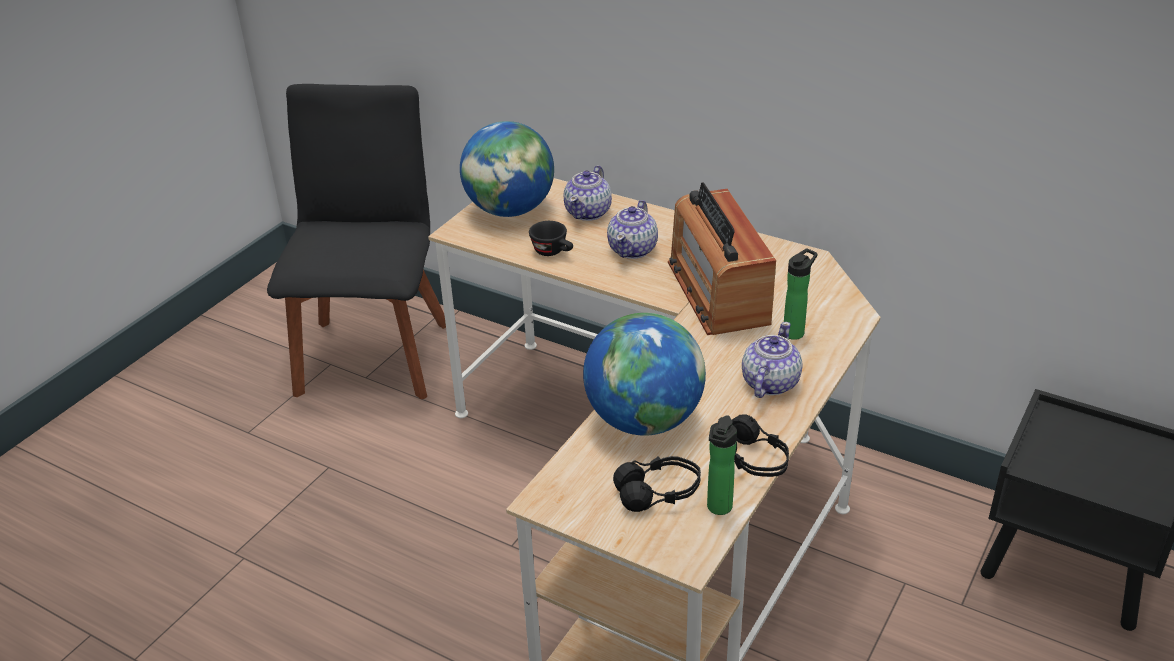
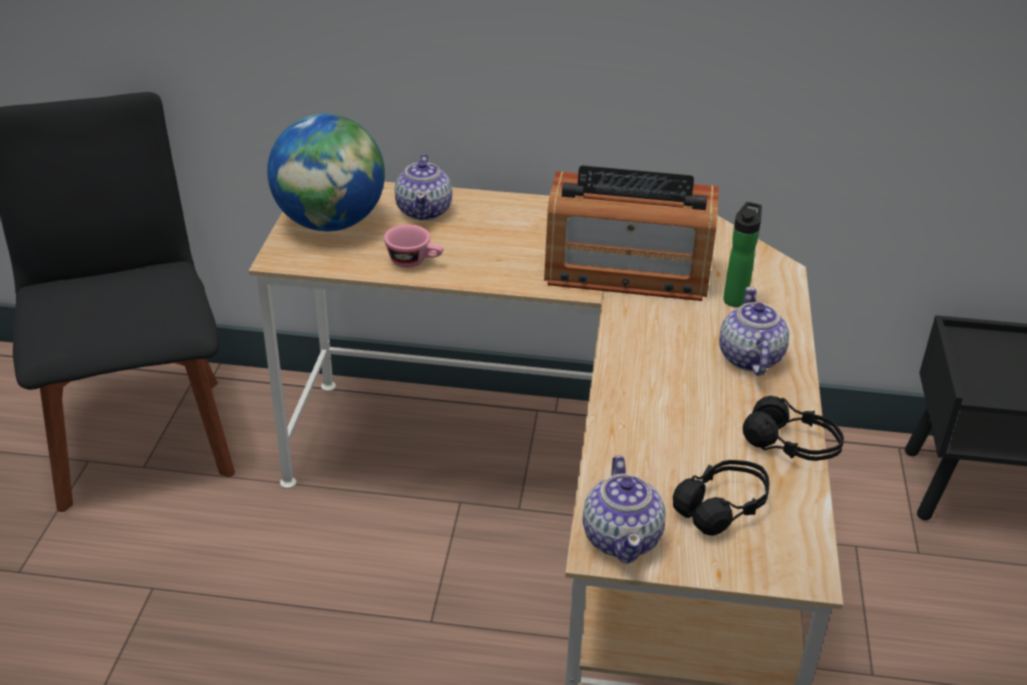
camera: 25 degrees left, 0 degrees up
black cup [529,221,573,256] -> pink cup [384,225,443,268]
globe [583,313,706,436] -> none
teapot [607,200,658,259] -> teapot moved to [583,455,666,564]
radio [668,182,776,335] -> radio turned 45 degrees counterclockwise [544,165,719,301]
bottle [707,415,737,515] -> none

